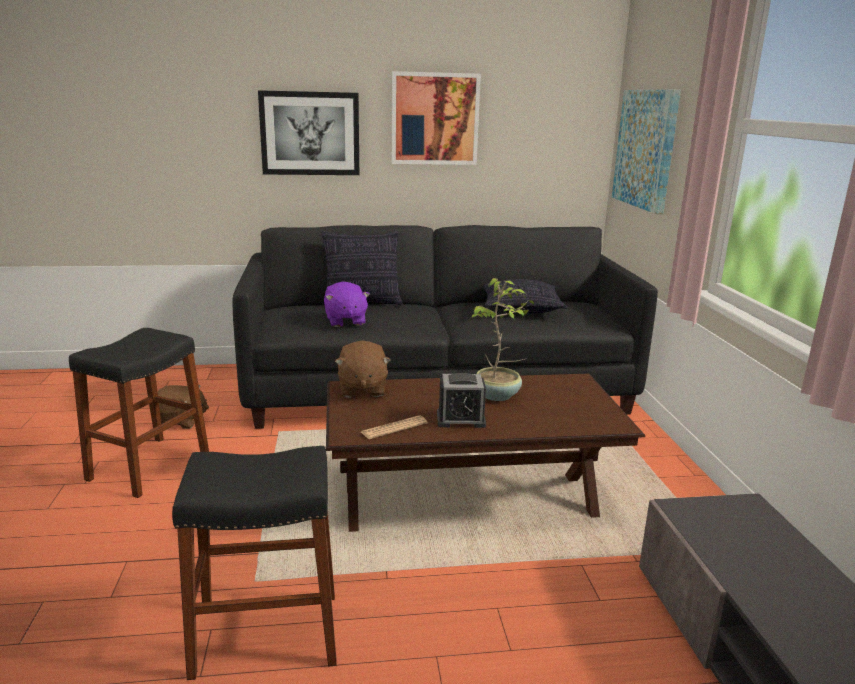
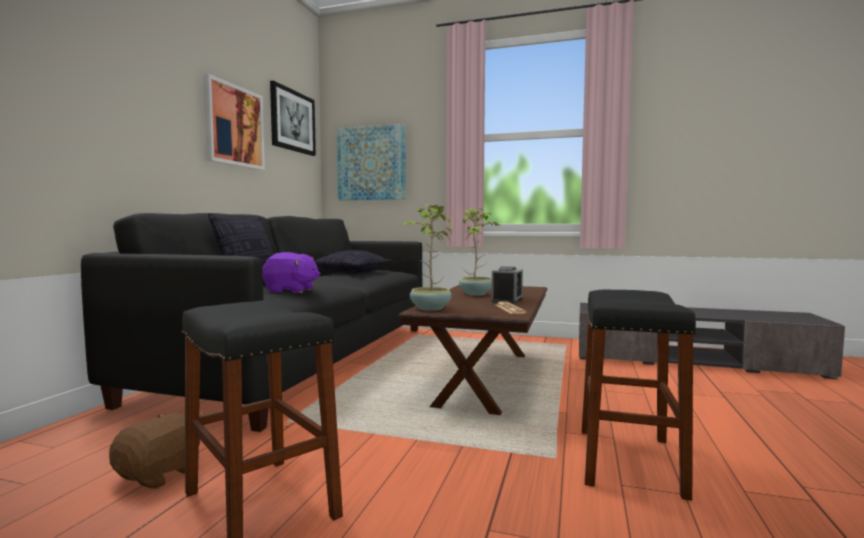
camera: 65 degrees left, 15 degrees down
picture [258,90,359,175] -> picture moved to [270,81,316,156]
brown plush toy [335,341,391,398] -> potted plant [402,204,453,311]

